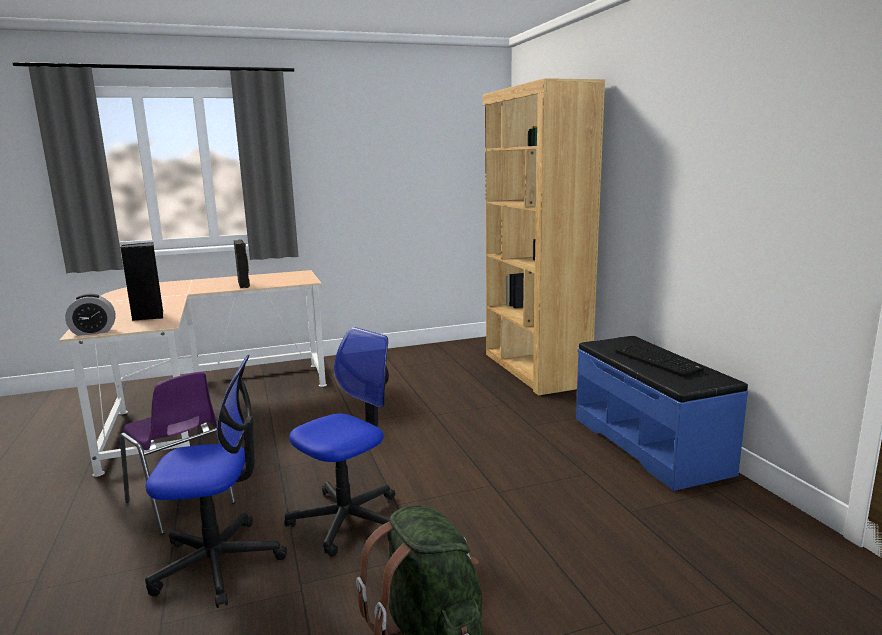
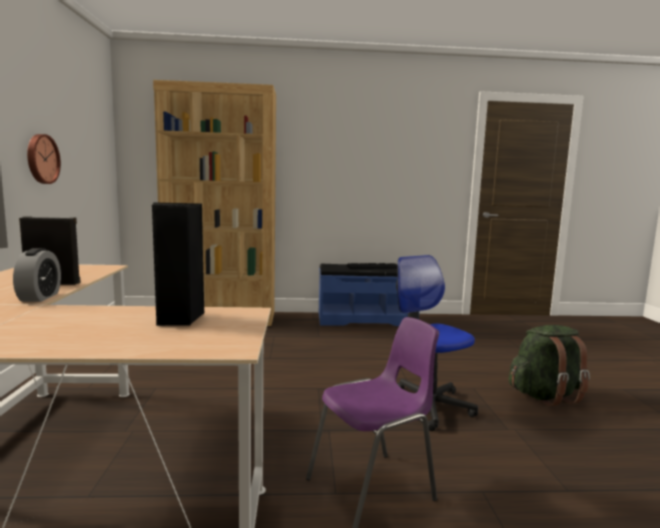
camera: 75 degrees left, 5 degrees down
alarm clock [65,294,116,336] -> alarm clock moved to [13,248,61,302]
office chair [145,355,287,608] -> none
none -> wall clock [27,134,61,184]

